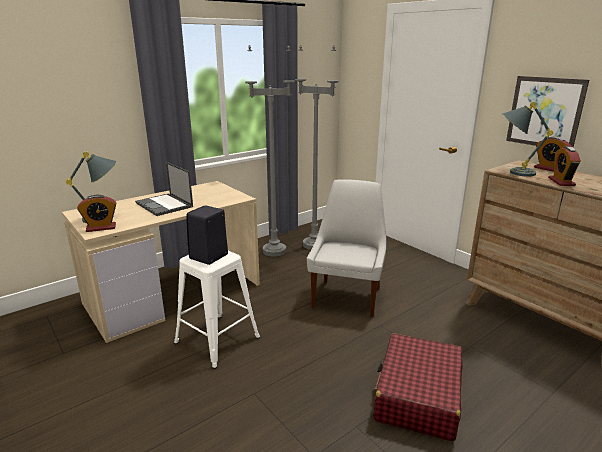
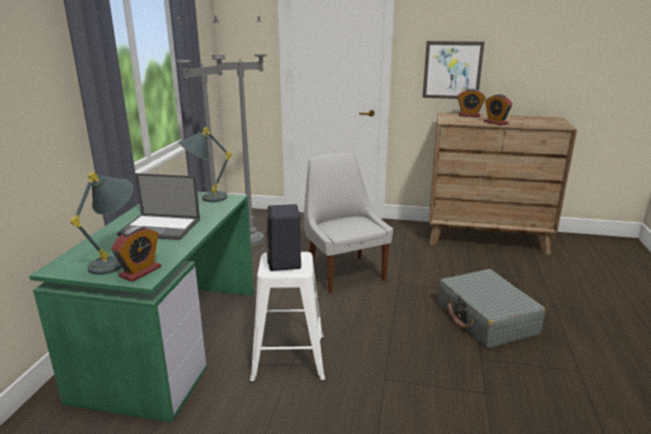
camera: 40 degrees left, 0 degrees up
beige desk [62,181,260,343] -> green desk [29,191,254,423]
red suitcase [374,333,463,441] -> grey suitcase [438,269,546,349]
grey table lamp [502,102,553,177] -> grey table lamp moved to [178,127,232,202]

